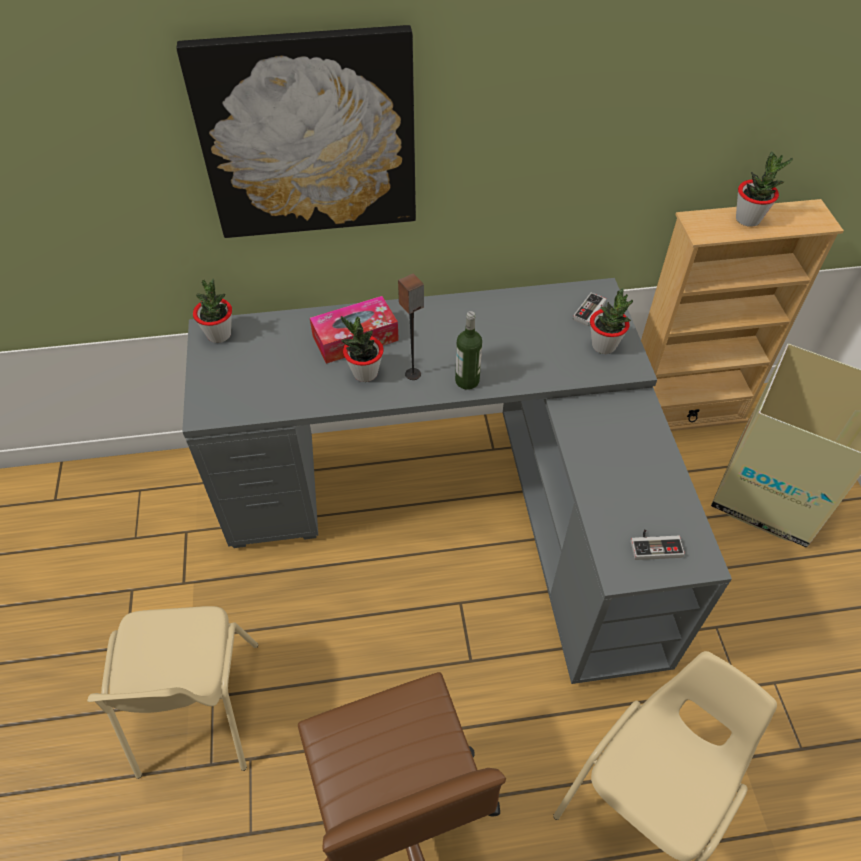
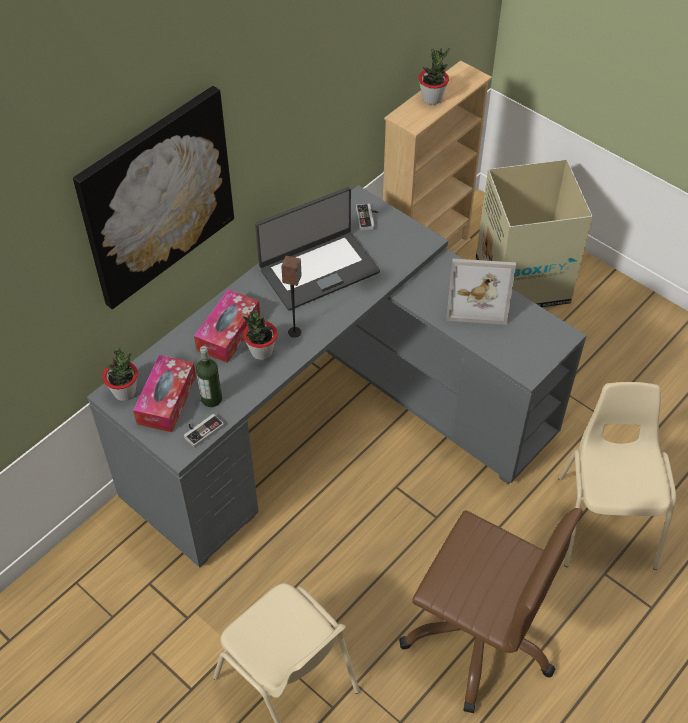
camera: 40 degrees left, 0 degrees up
bottle [455,311,482,390] -> bottle moved to [196,346,222,407]
potted plant [590,288,633,354] -> none
game controller [630,529,685,560] -> game controller moved to [184,414,224,448]
none -> tissue box [133,355,196,432]
none -> laptop [255,187,380,310]
none -> picture frame [446,259,516,325]

